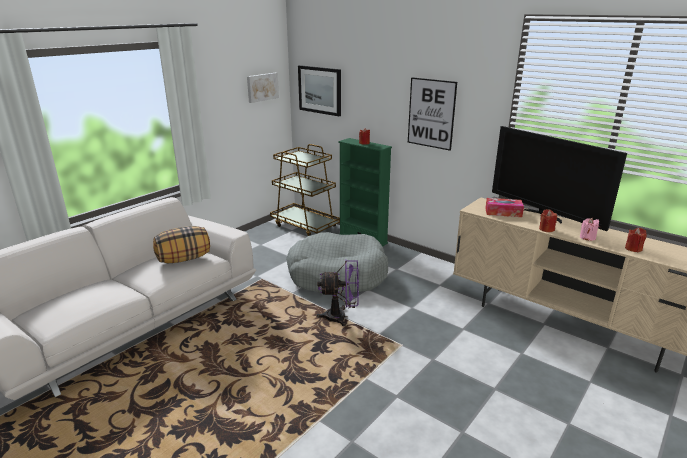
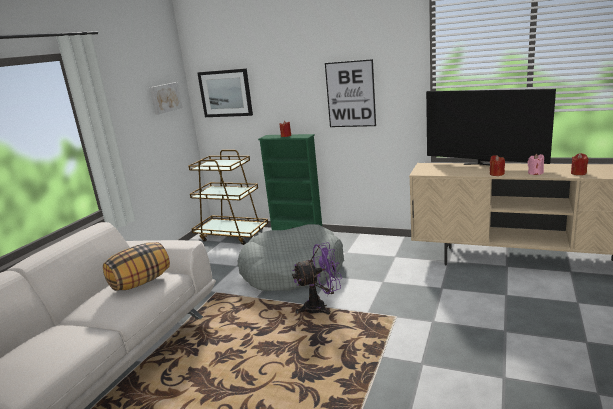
camera: 15 degrees left, 5 degrees down
tissue box [485,198,524,217] -> none

